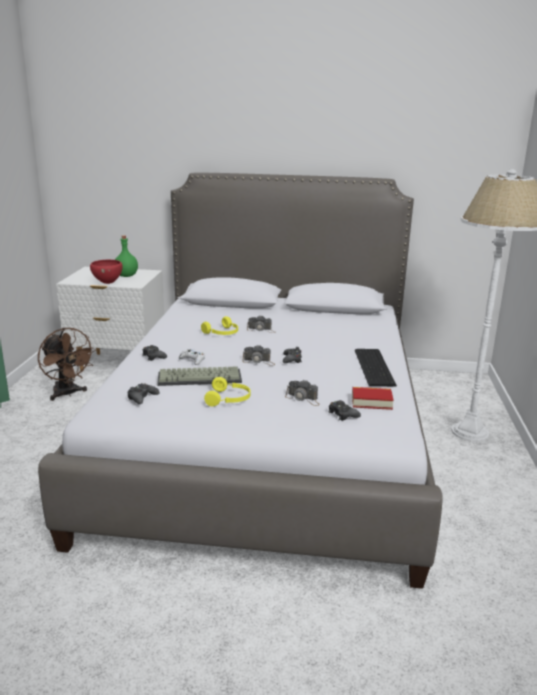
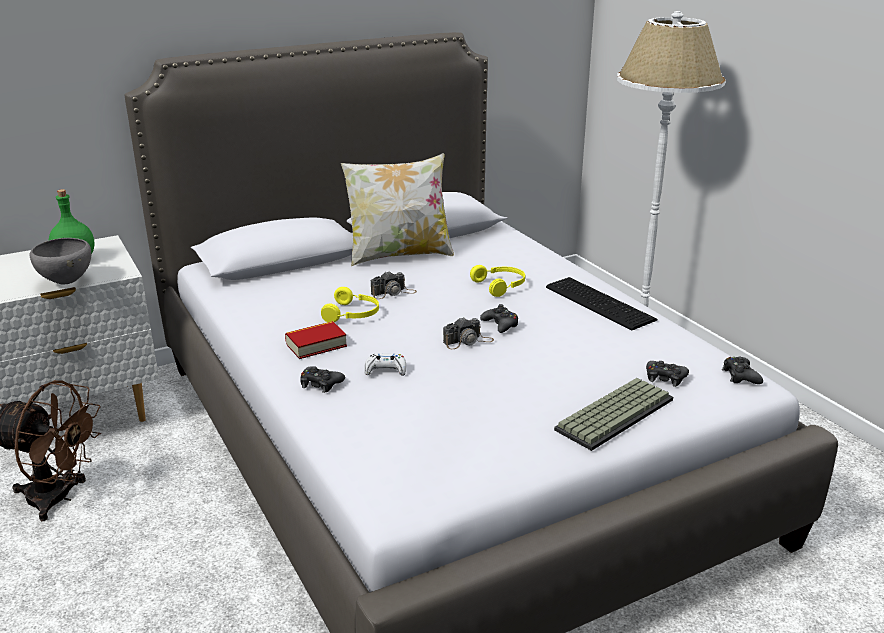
camera: 35 degrees left, 5 degrees up
red bowl [90,260,123,284] -> grey bowl [30,238,91,284]
black game controller [128,383,160,404] -> black game controller moved to [722,357,763,384]
keyboard [157,366,242,386] -> keyboard moved to [554,378,673,451]
yellow headphones [204,377,251,406] -> yellow headphones moved to [470,265,525,297]
camera [285,380,320,406] -> none
book [352,387,394,410] -> book moved to [285,321,347,359]
none -> pillow [341,153,454,266]

